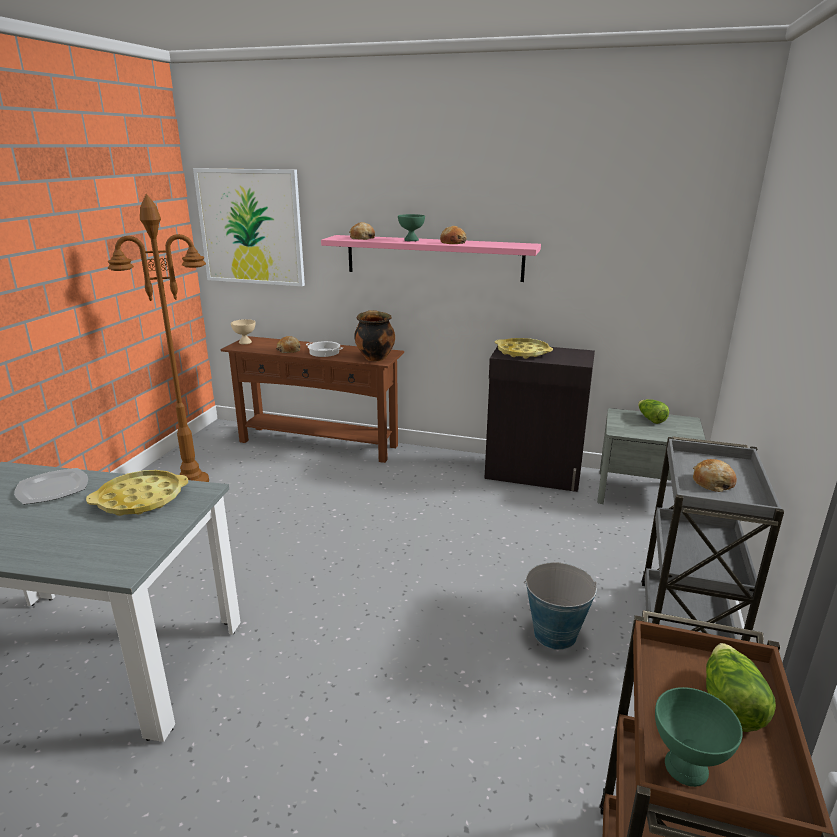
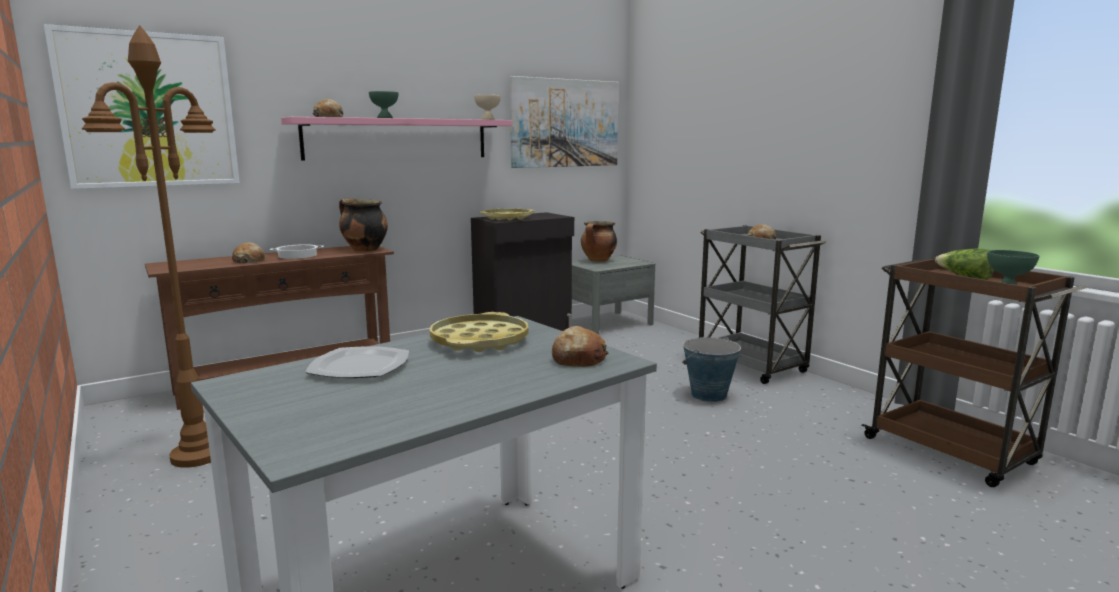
camera: 50 degrees left, 10 degrees down
beige bowl [231,319,255,344] -> beige bowl moved to [474,95,501,120]
bread [440,226,466,244] -> bread moved to [552,326,608,367]
lettuce [638,399,669,424] -> cooking pot [581,221,617,262]
none -> picture [510,76,619,168]

